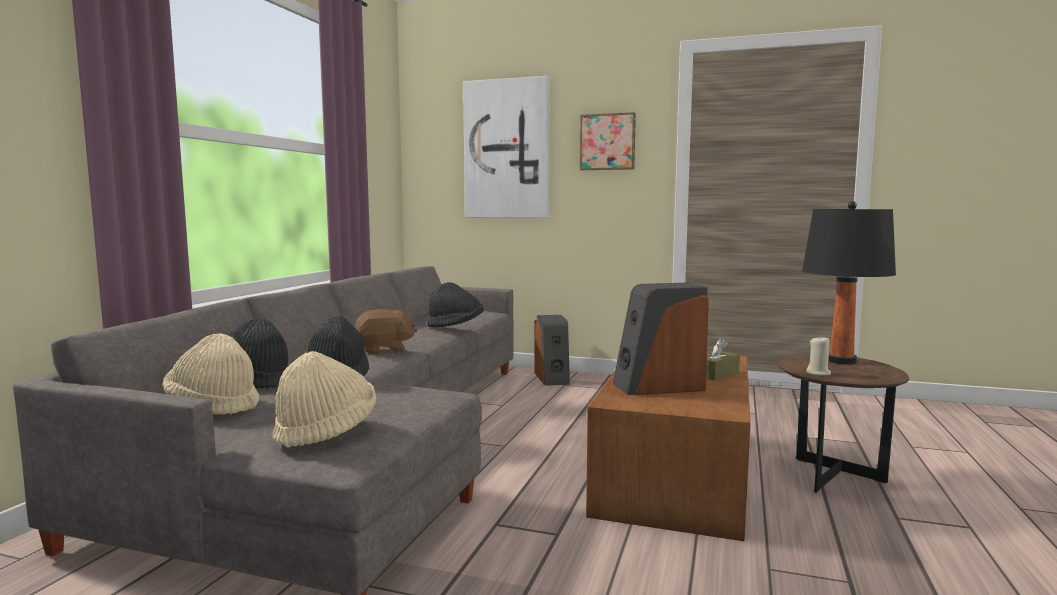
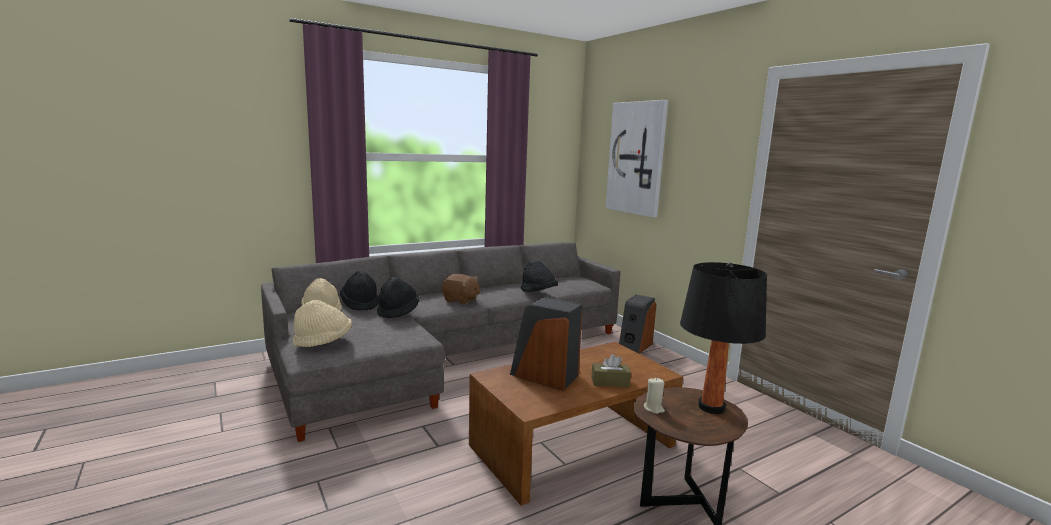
camera: 40 degrees right, 5 degrees up
picture [580,112,636,170] -> none

